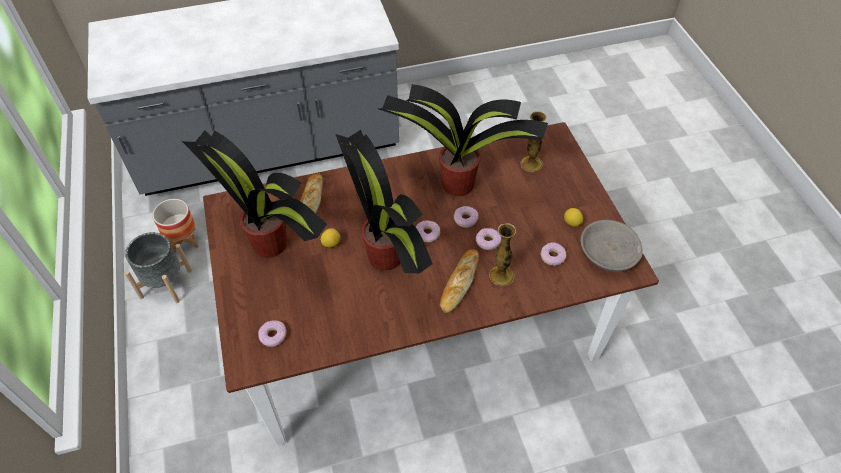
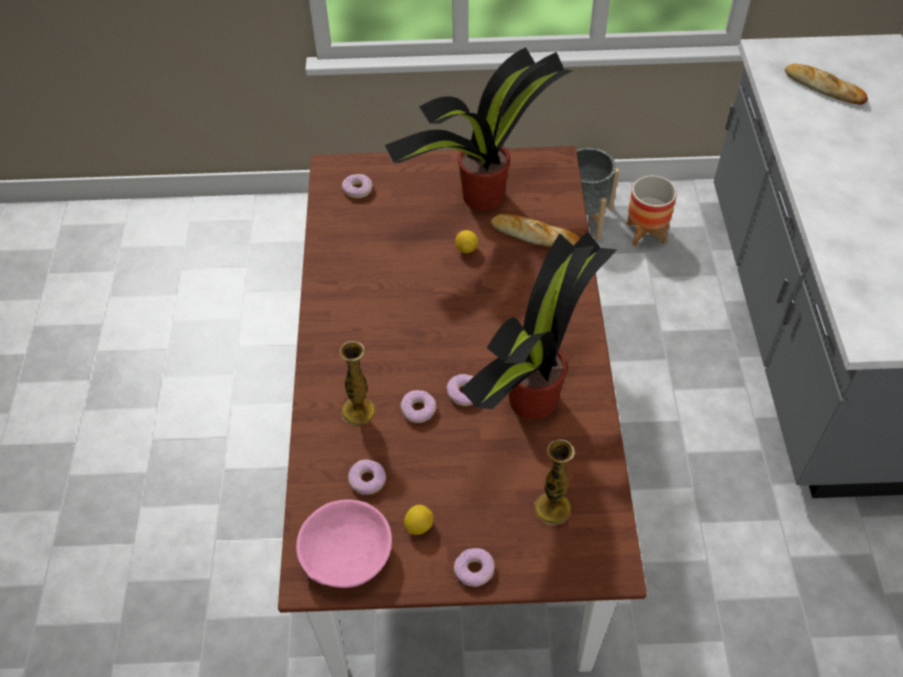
camera: 105 degrees right, 0 degrees up
potted plant [336,130,433,274] -> none
donut [416,220,440,242] -> donut moved to [454,548,495,587]
bread [440,250,479,313] -> bread moved to [785,63,868,105]
grey bowl [580,220,643,272] -> pink bowl [296,499,392,588]

